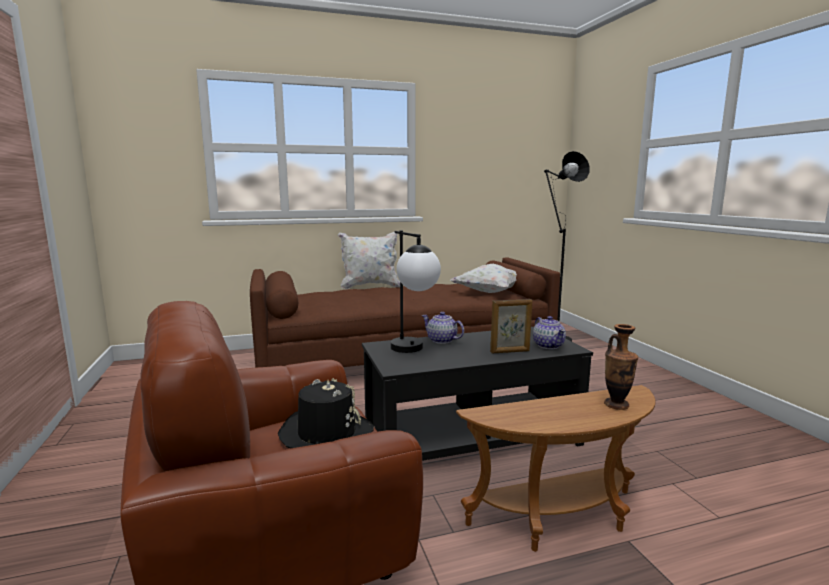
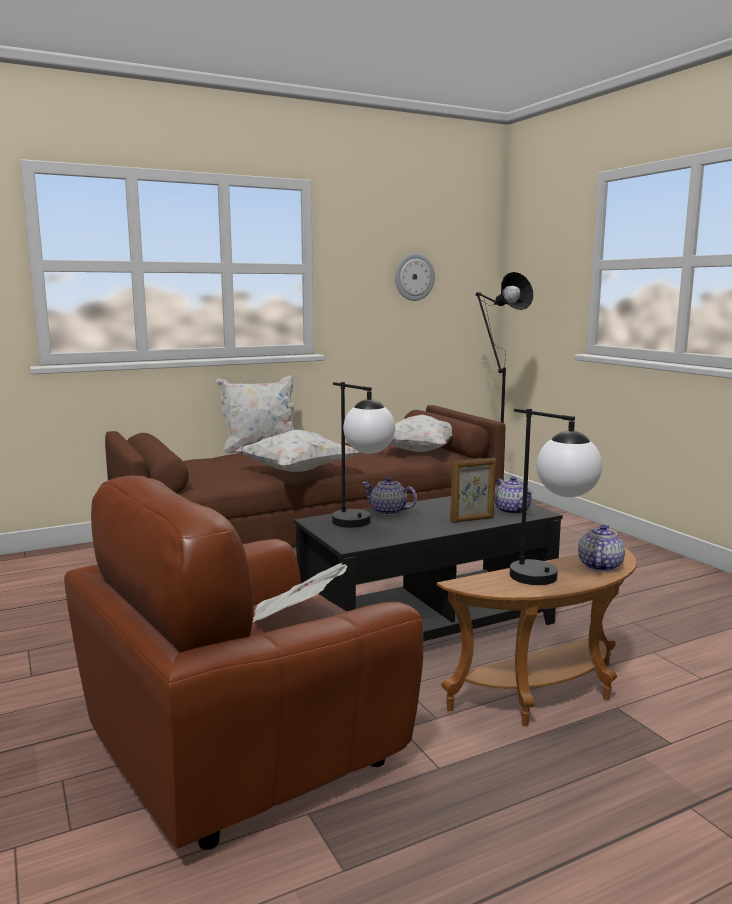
camera: 10 degrees left, 0 degrees up
black hat [278,378,374,449] -> newspaper [253,563,347,622]
vase [604,324,638,410] -> teapot [578,524,625,571]
none -> white pillow [236,430,359,472]
none -> wall clock [395,253,435,301]
none -> table lamp [510,408,602,585]

